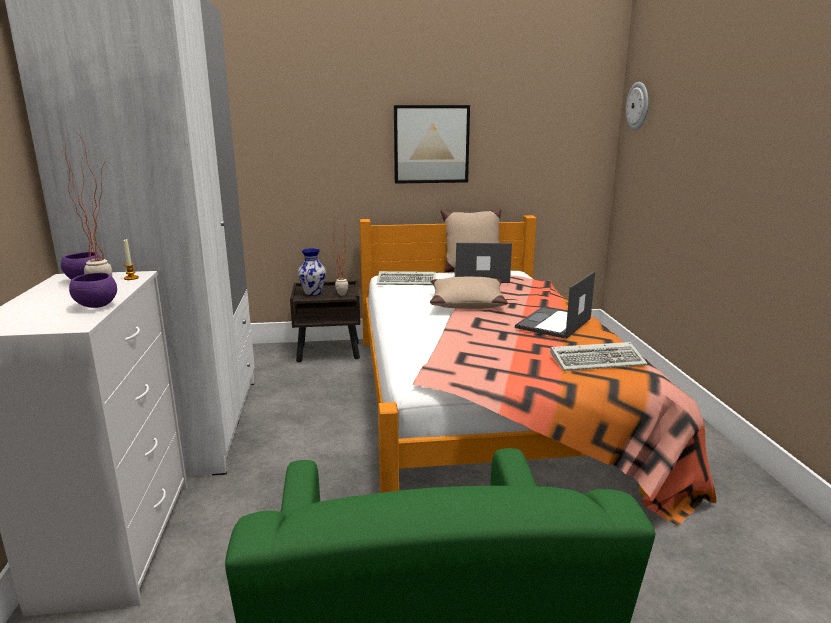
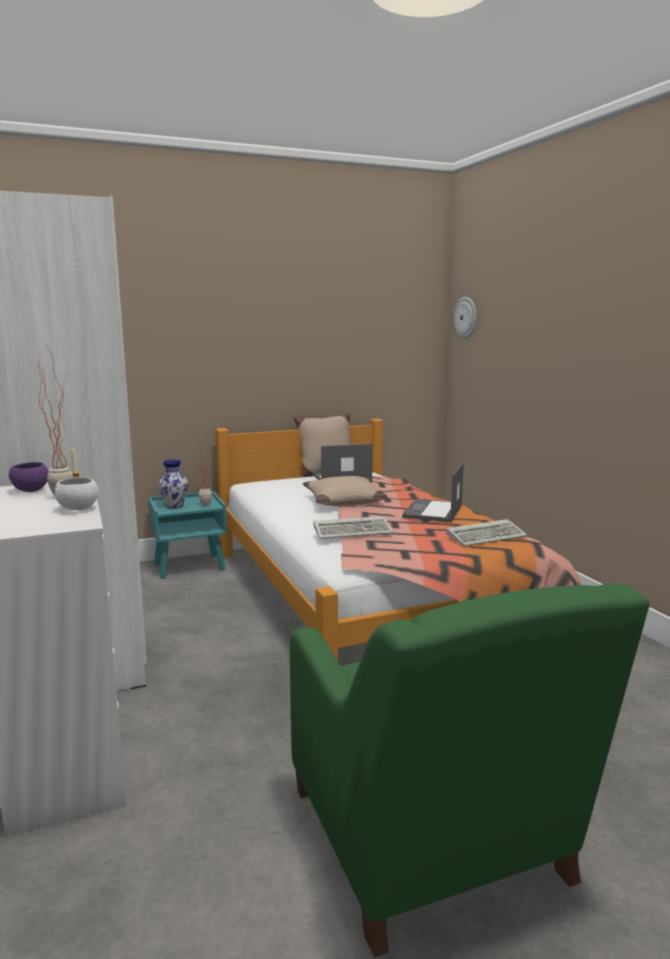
camera: 15 degrees left, 5 degrees down
purple bowl [69,273,117,308] -> white bowl [55,477,99,510]
brown nightstand [290,281,360,362] -> turquoise nightstand [148,491,227,579]
keyboard [377,271,436,285] -> keyboard moved to [314,516,393,539]
picture [394,105,470,184] -> none

